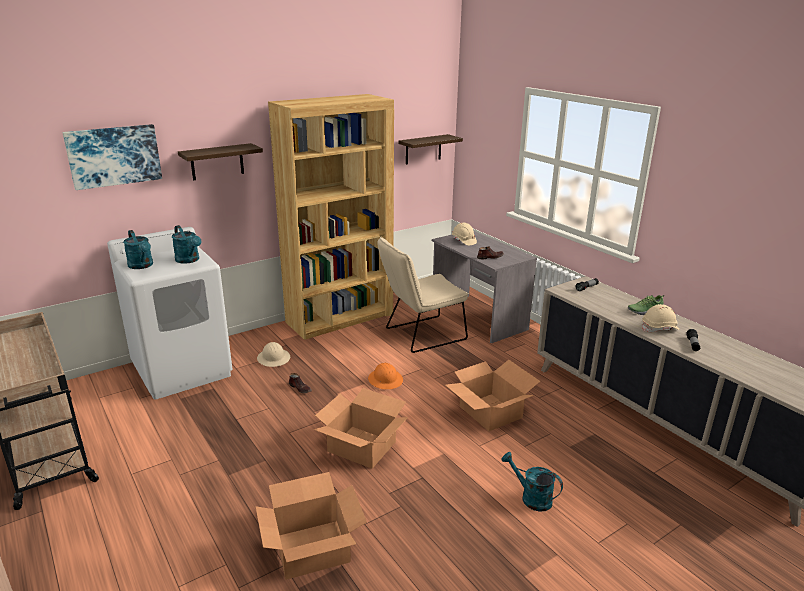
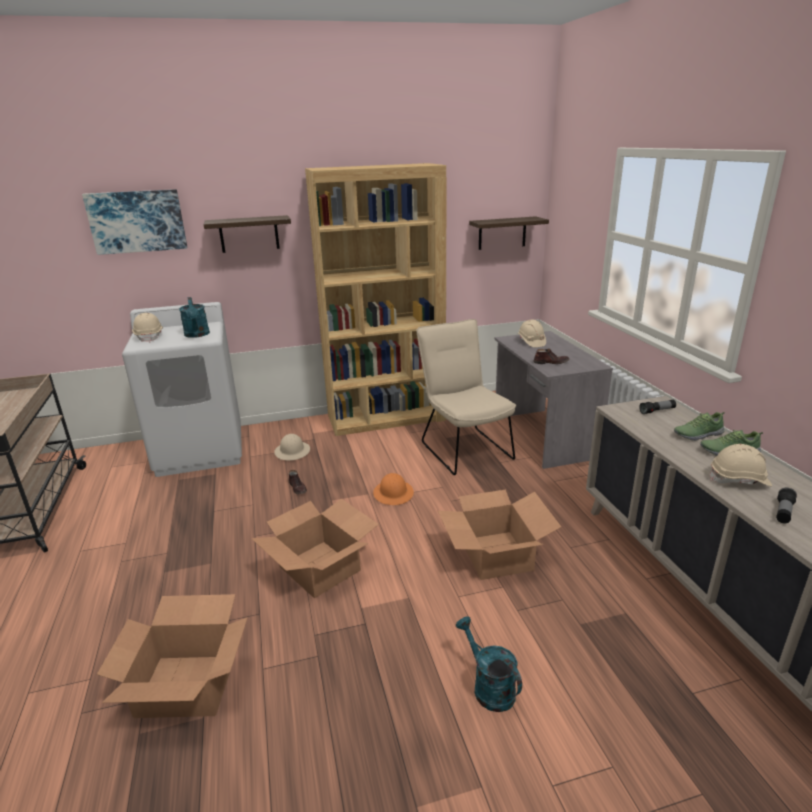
camera: 20 degrees right, 0 degrees up
turquoise watering can [123,230,153,269] -> beige hard hat [132,313,163,342]
beige chair [377,237,469,353] -> beige chair turned 75 degrees clockwise [416,319,516,475]
none -> shoe [674,412,725,441]

